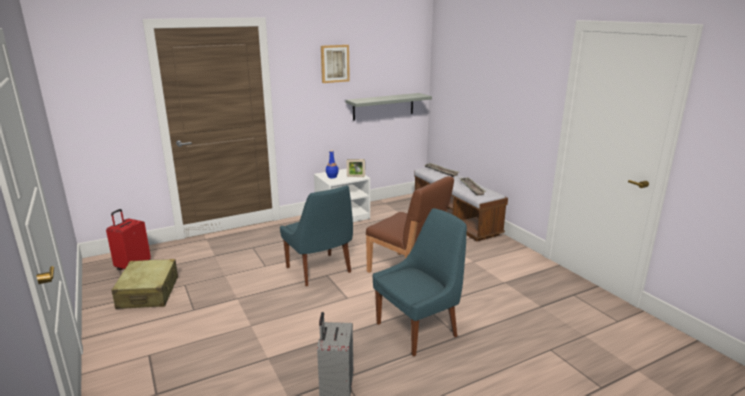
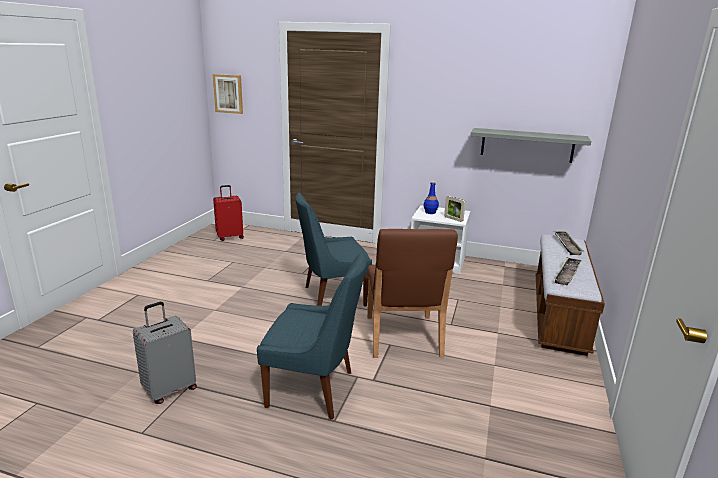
camera: 45 degrees right, 0 degrees up
beige suitcase [112,259,178,309] -> none
blue chair [280,185,353,286] -> blue chair turned 60 degrees clockwise [296,193,372,307]
picture [321,45,350,83] -> picture moved to [213,74,243,114]

